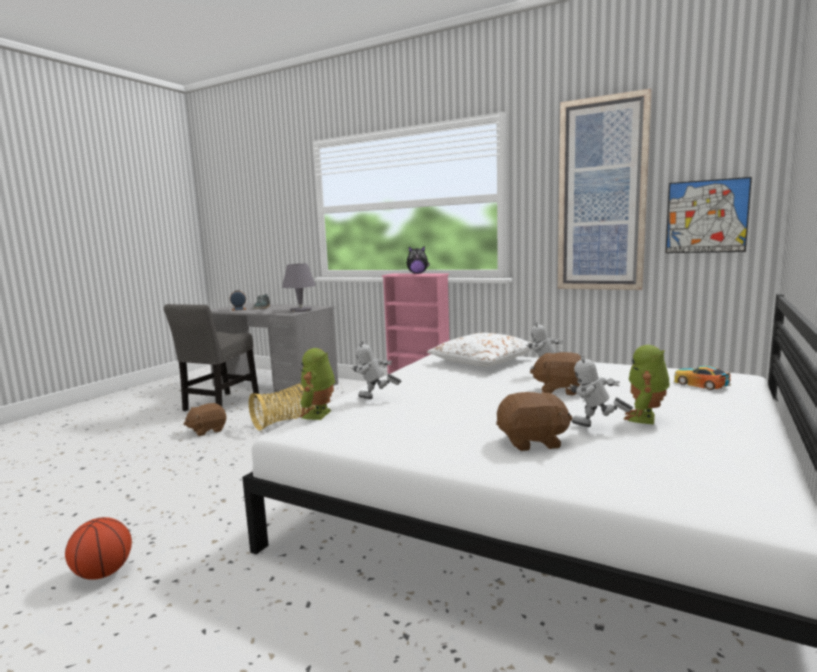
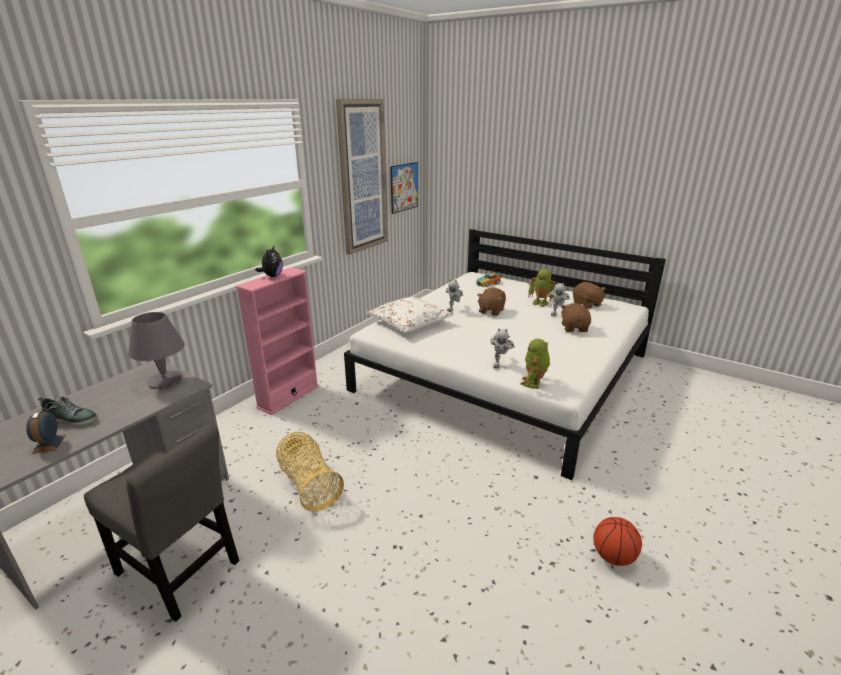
camera: 85 degrees left, 15 degrees up
brown plush toy [184,403,226,436] -> brown plush toy moved to [573,282,606,309]
toy robot [300,348,335,420] -> toy robot turned 90 degrees clockwise [521,339,550,389]

